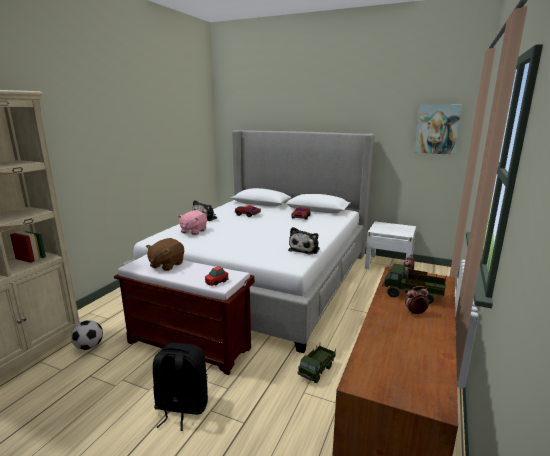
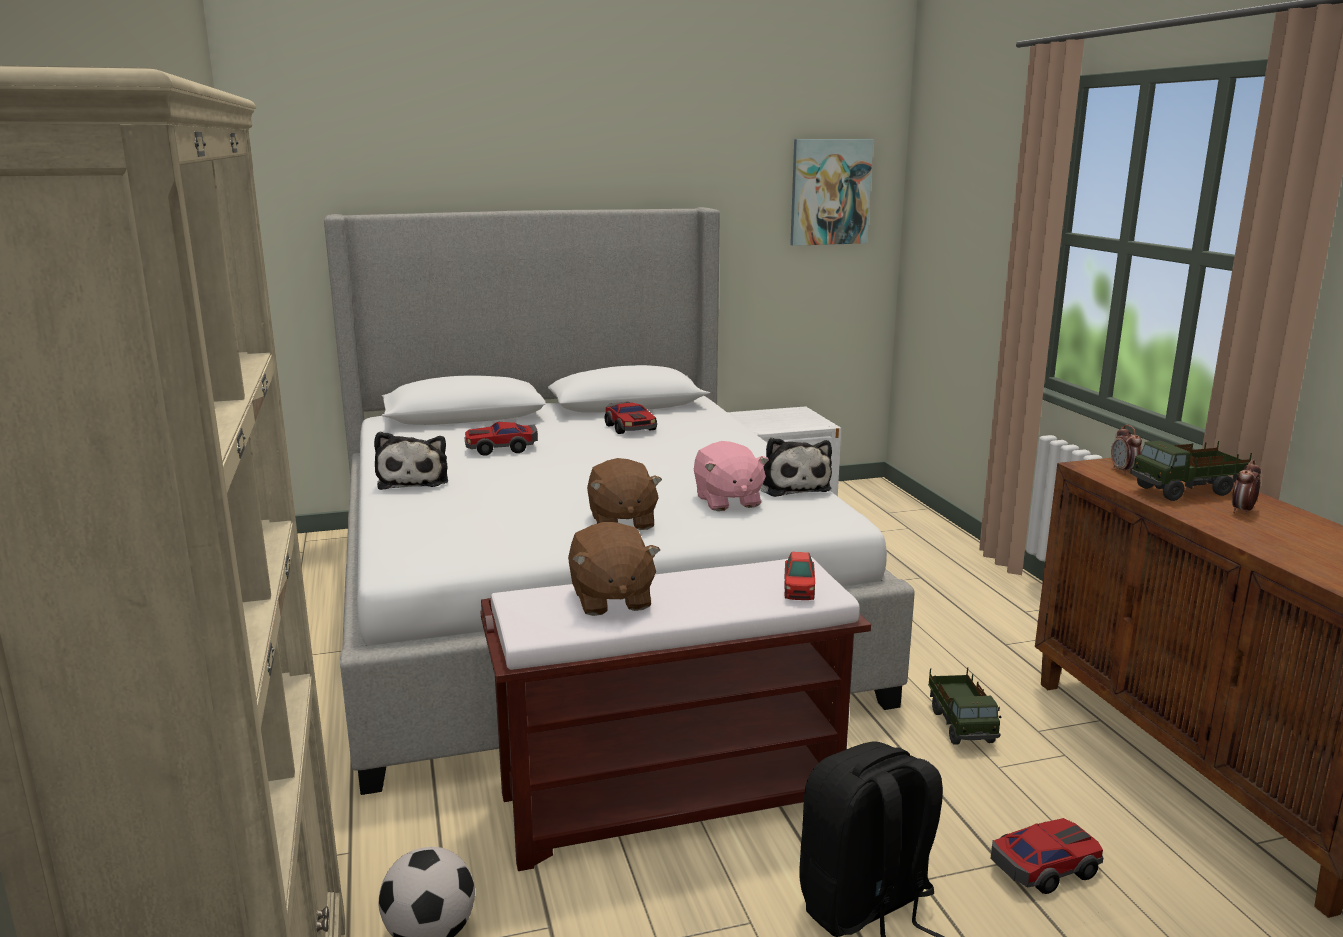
camera: 40 degrees left, 0 degrees up
pink plush toy [178,210,207,235] -> pink plush toy moved to [694,441,769,511]
none -> brown plush toy [587,458,662,530]
none -> toy car [990,818,1104,894]

